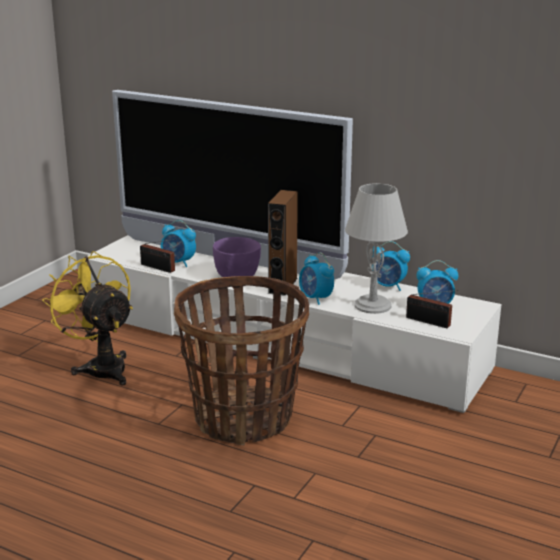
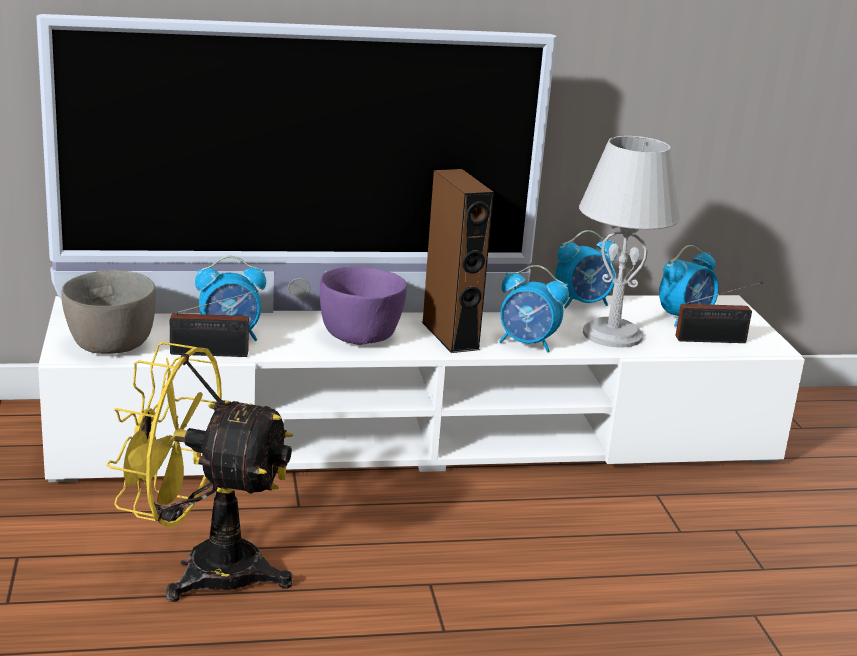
camera: 40 degrees left, 0 degrees up
basket [174,276,309,445] -> none
none -> grey bowl [62,270,156,354]

